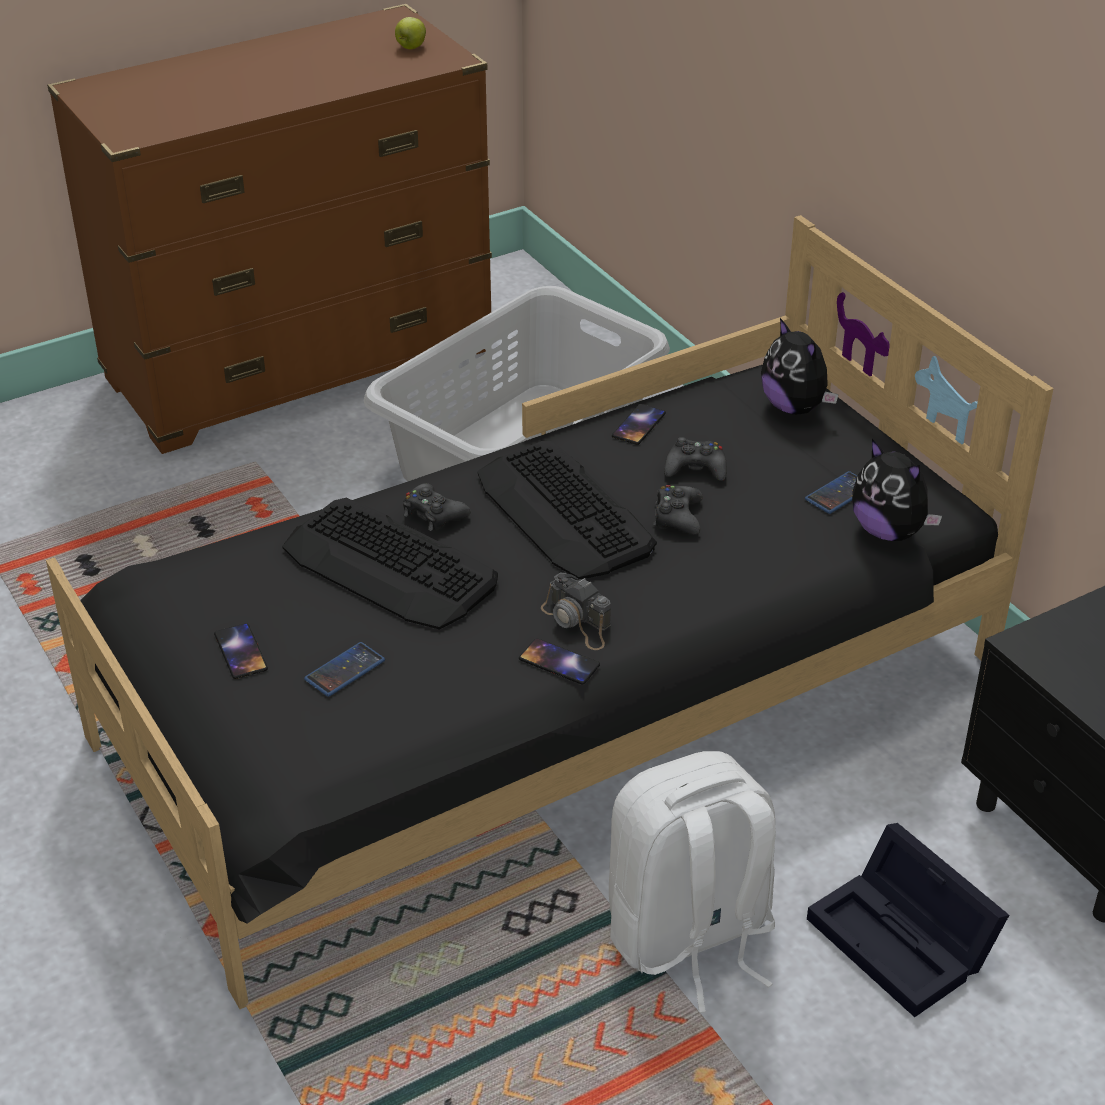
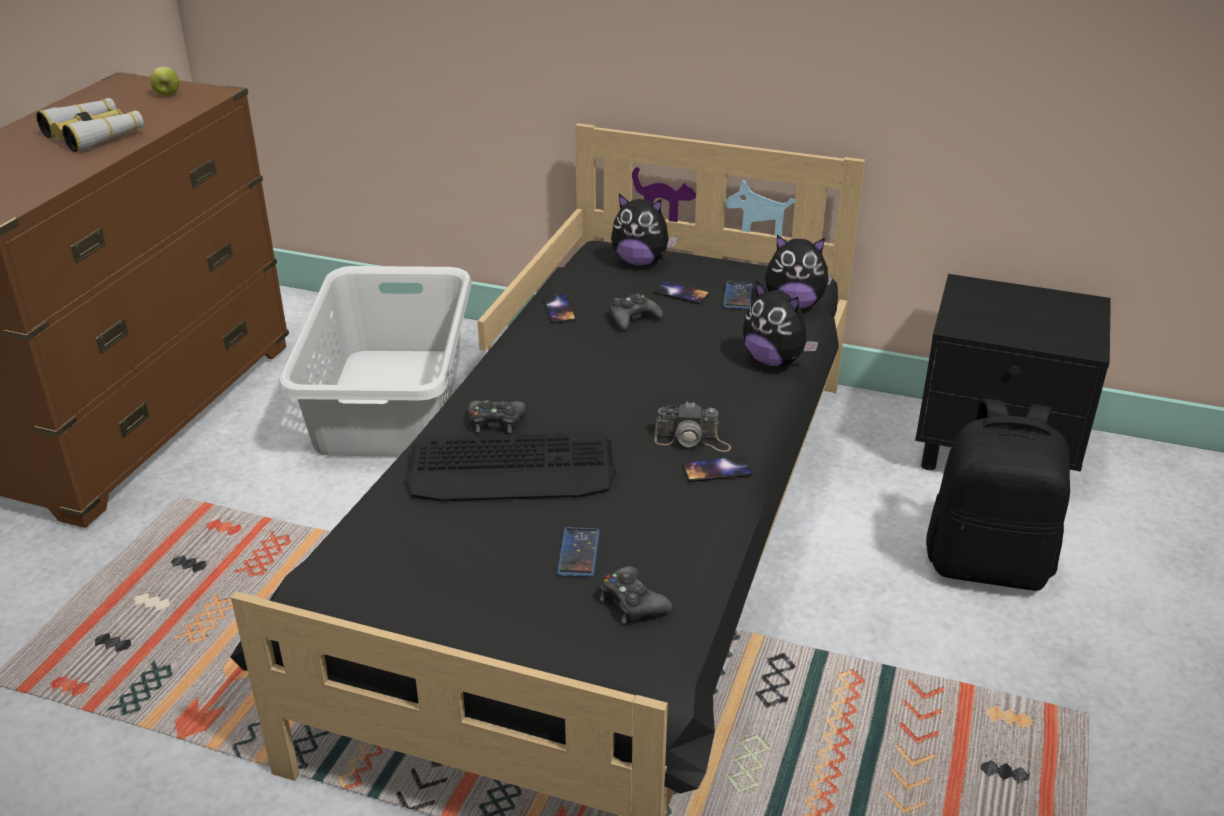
camera: 40 degrees left, 5 degrees down
phone [214,623,268,679] -> phone moved to [653,282,710,304]
keyboard [477,441,657,580] -> none
white backpack [609,751,776,1013] -> none
black game controller [653,485,703,534] -> black game controller moved to [600,566,672,624]
black storage box [807,823,1009,1017] -> black backpack [926,399,1070,591]
none -> binoculars [36,98,144,153]
none -> plush toy [743,281,818,367]

